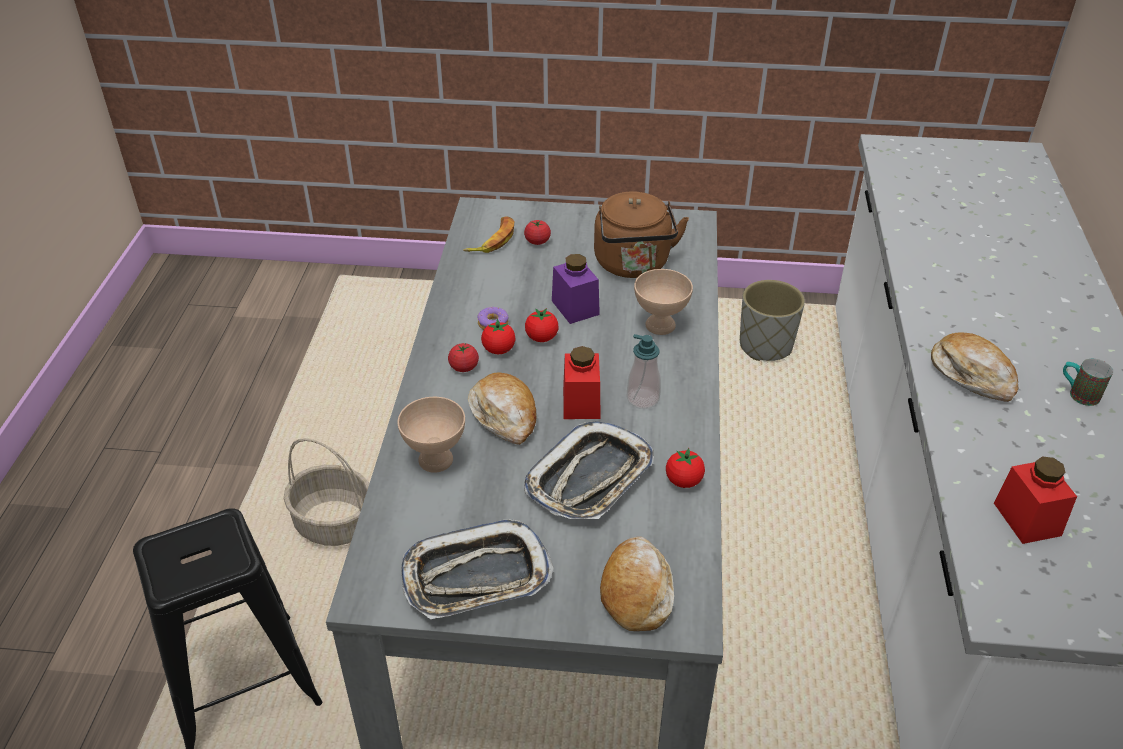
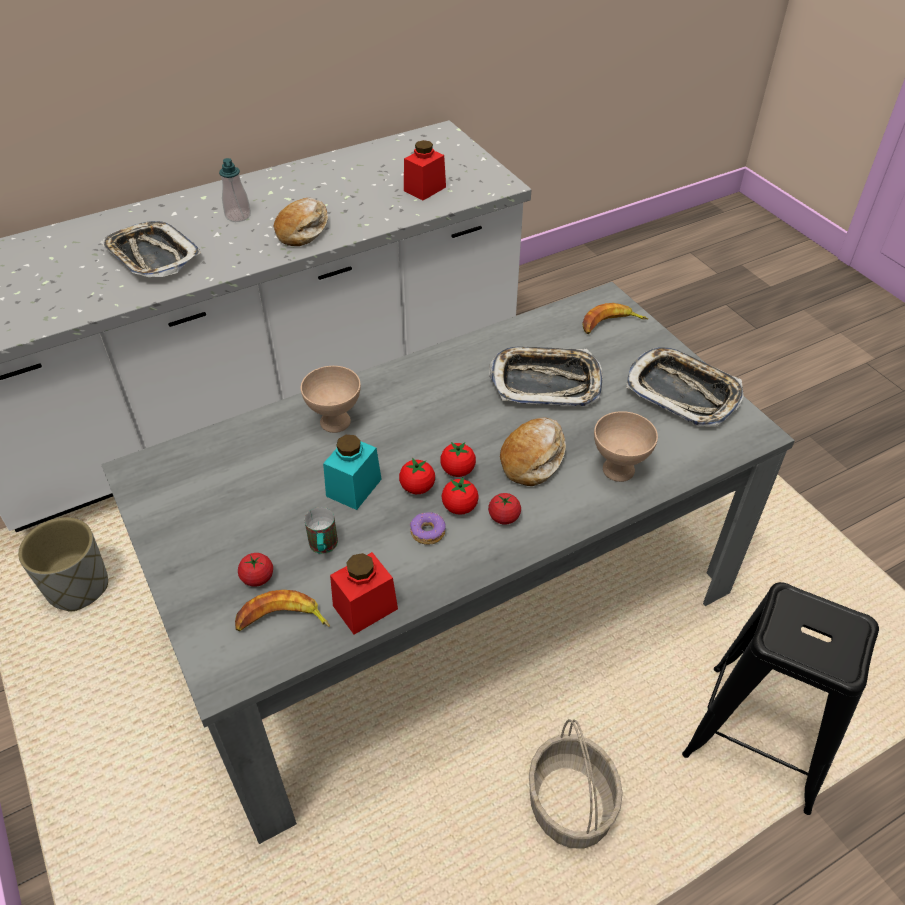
camera: 125 degrees left, 5 degrees up
purple jar [552,254,600,324] -> turquoise jar [323,435,382,510]
red jar [563,346,601,419] -> red jar moved to [330,552,398,635]
brown kettle [594,191,689,278] -> none
bread [600,537,674,631] -> banana [582,303,648,334]
soap dispenser [626,334,661,409] -> soap dispenser moved to [219,158,251,222]
tomato [666,448,705,488] -> tomato moved to [440,442,476,477]
mug [1063,359,1113,406] -> mug moved to [305,507,338,554]
none -> tray [100,221,201,277]

